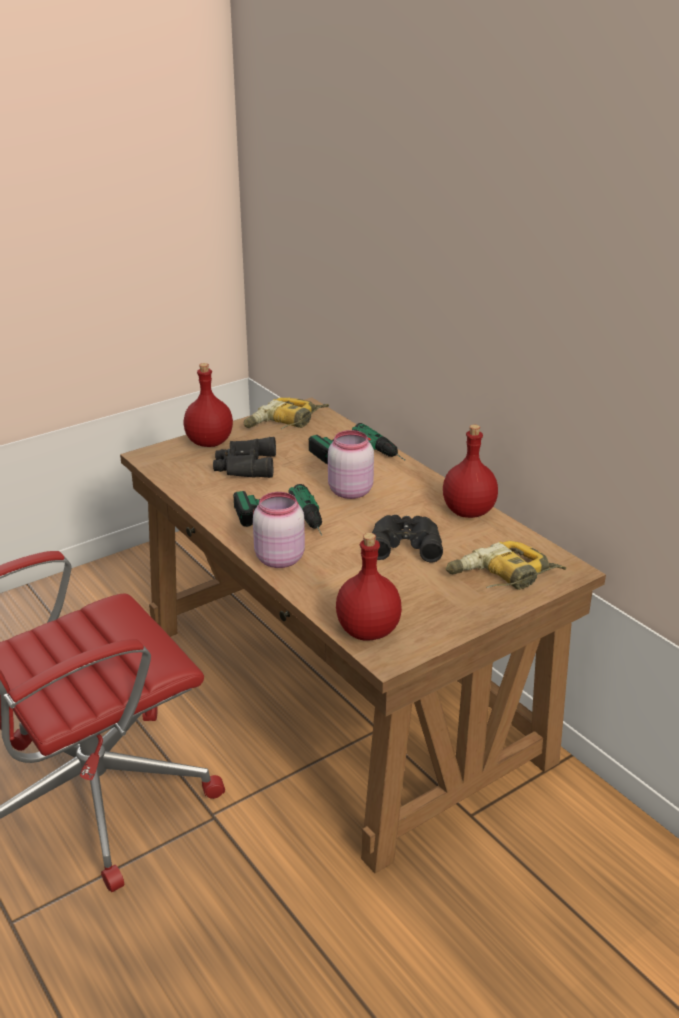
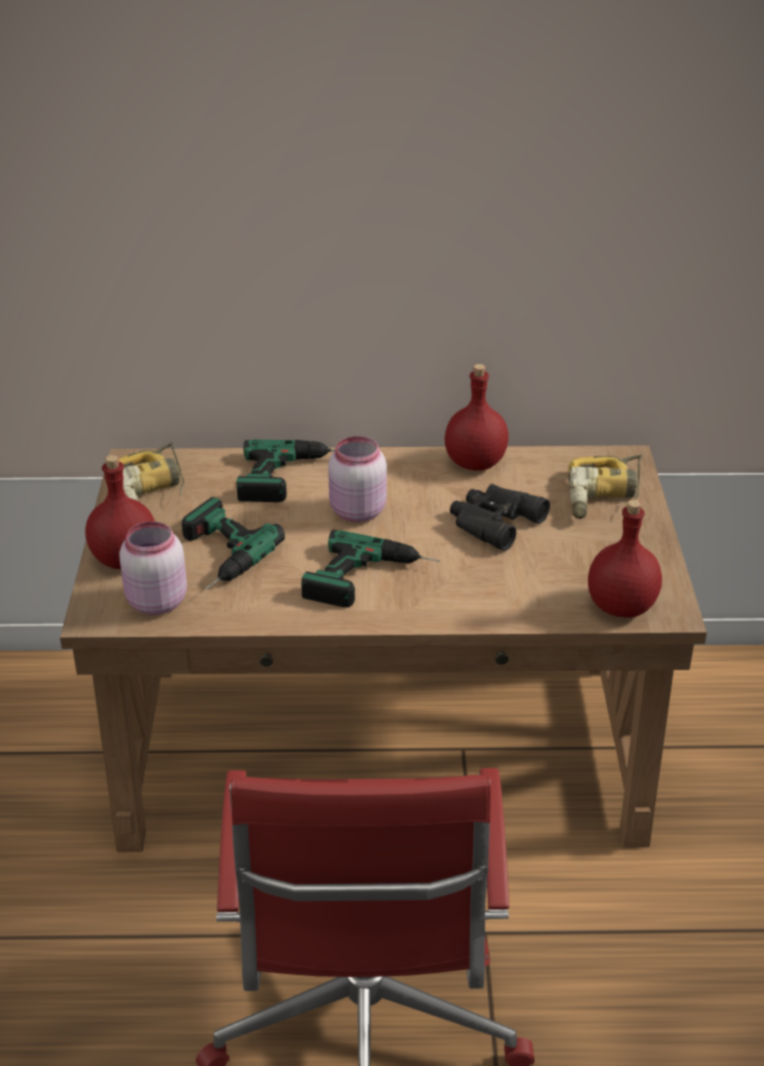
camera: 55 degrees left, 5 degrees up
black binoculars [213,437,276,478] -> power drill [182,497,285,590]
pink jar [253,492,305,568] -> pink jar moved to [119,521,187,615]

